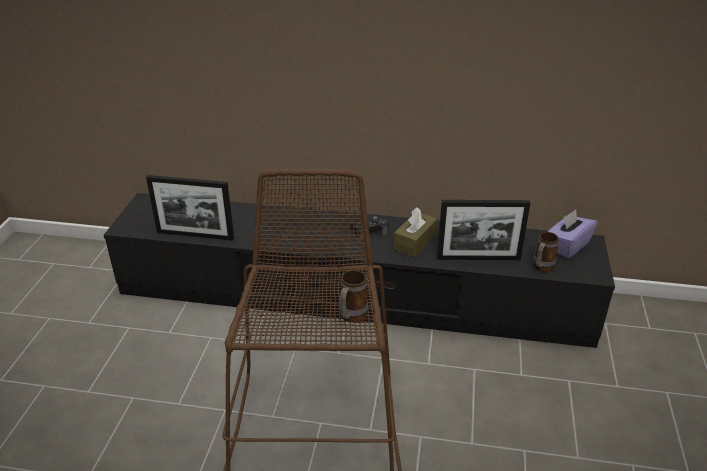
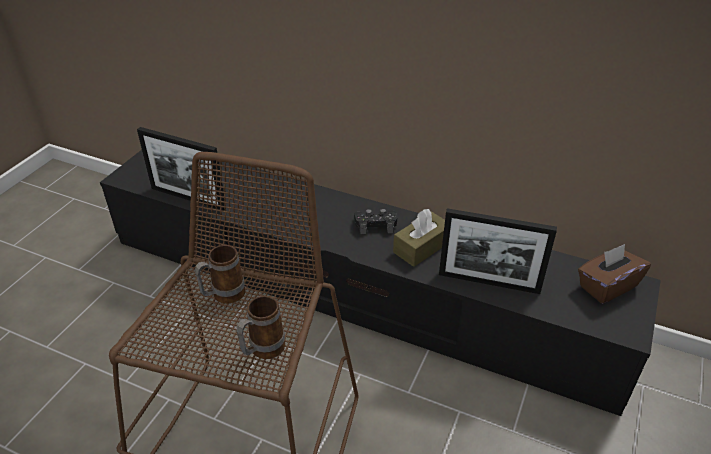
camera: 15 degrees right, 5 degrees up
mug [533,232,559,272] -> mug moved to [195,245,245,304]
purple tissue box [548,209,597,259] -> brown tissue box [578,244,651,304]

